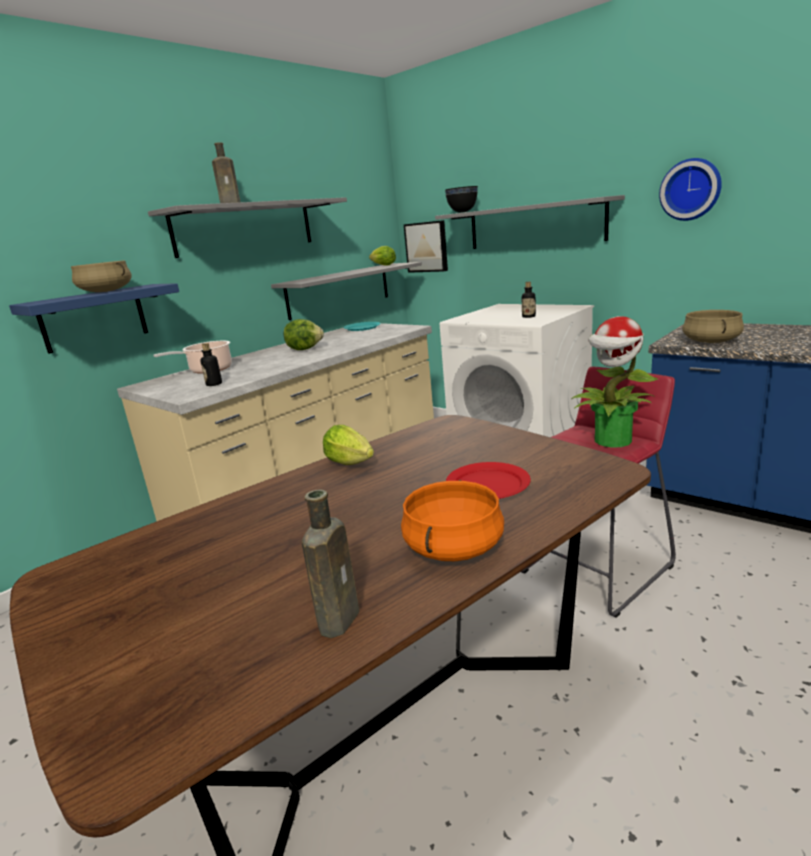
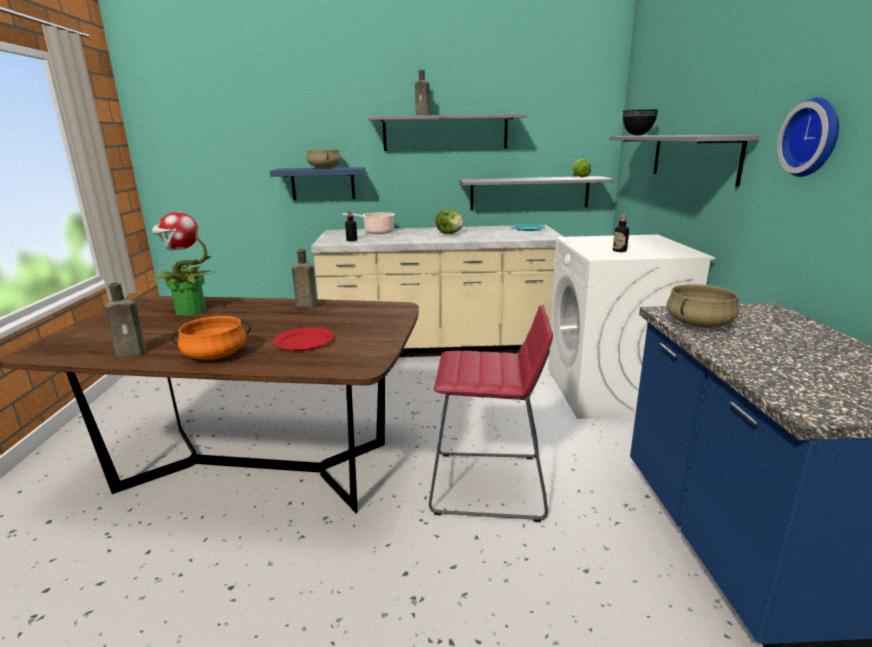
camera: 45 degrees right, 0 degrees up
lettuce [323,425,374,465] -> brown bottle [292,249,317,308]
picture [404,220,448,273] -> none
potted plant [571,316,658,447] -> potted plant moved to [148,212,216,316]

